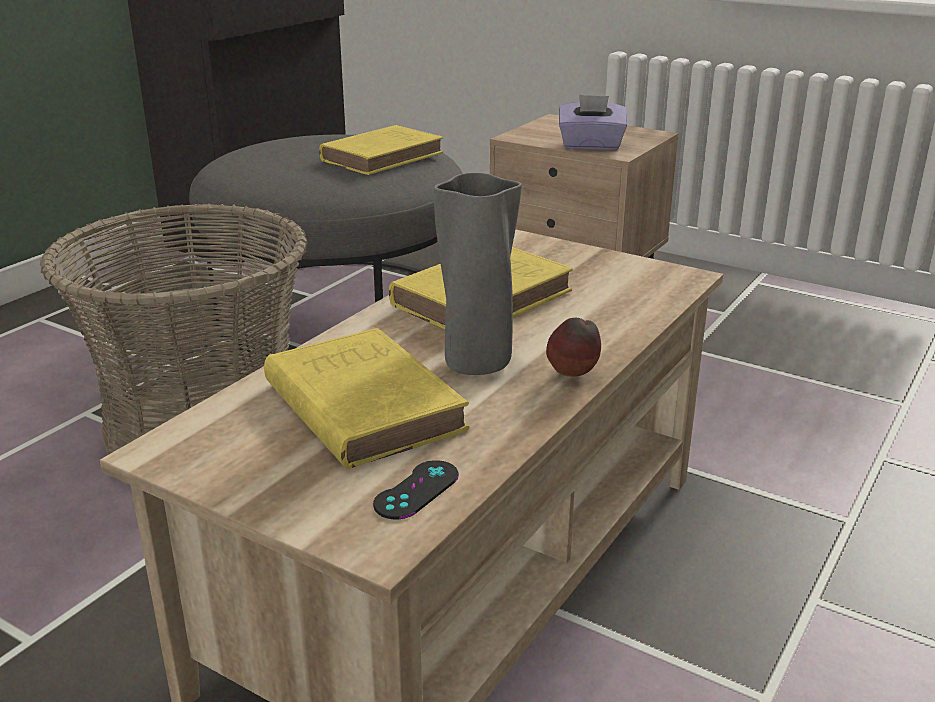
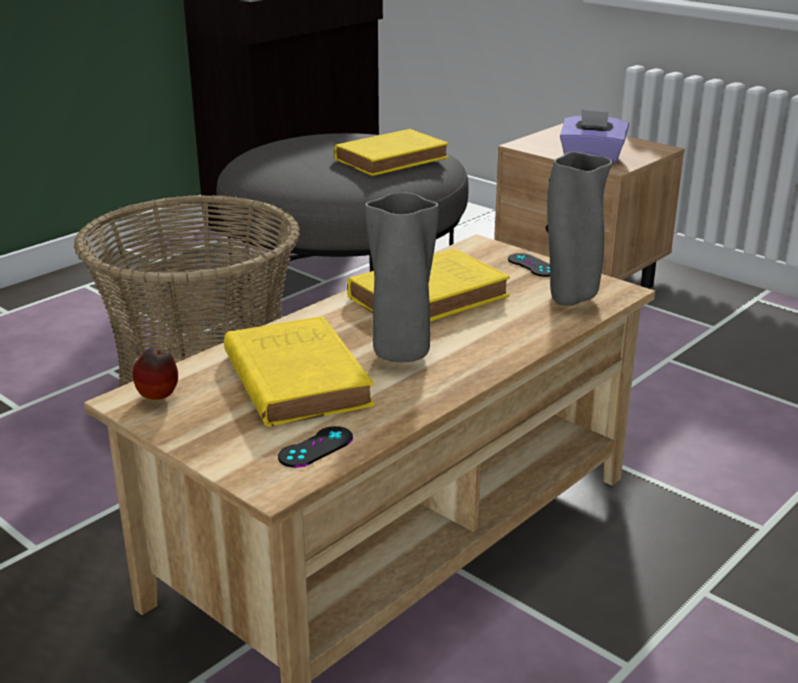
camera: 10 degrees right, 0 degrees up
apple [546,318,601,377] -> apple moved to [132,347,178,400]
none -> black game controller [508,253,550,277]
none -> grey vase [547,152,612,306]

